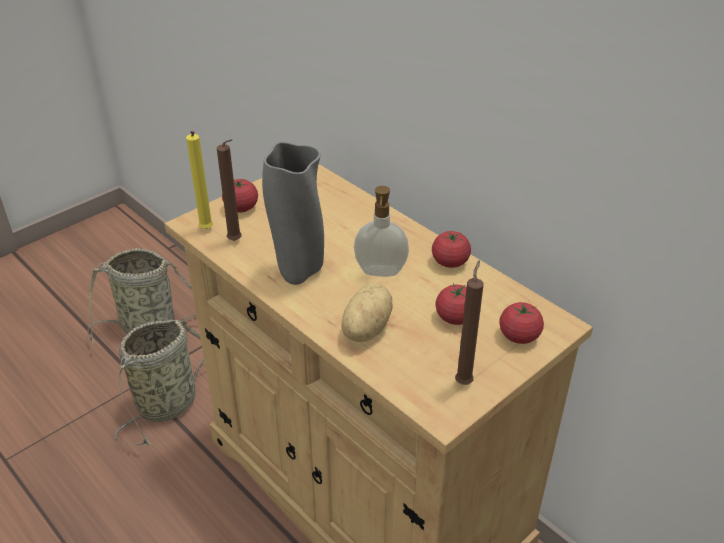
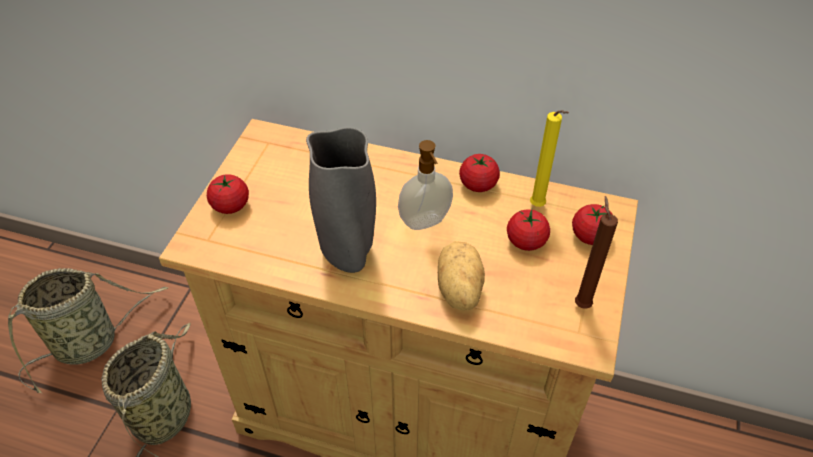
camera: 30 degrees left, 10 degrees up
yellow candle [186,131,213,229] -> yellow candle moved to [530,110,569,207]
brown candle [217,139,242,241] -> none

